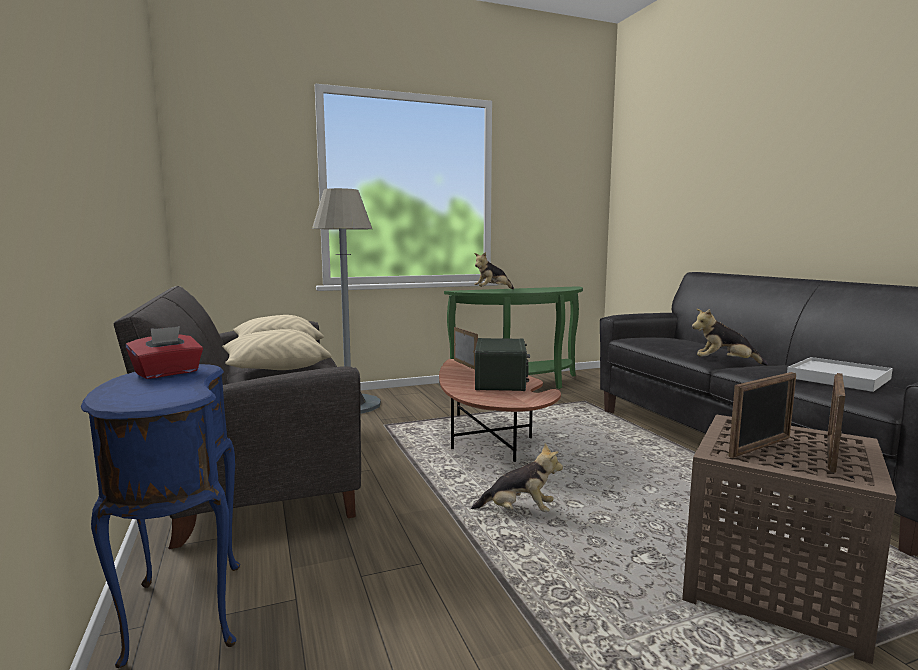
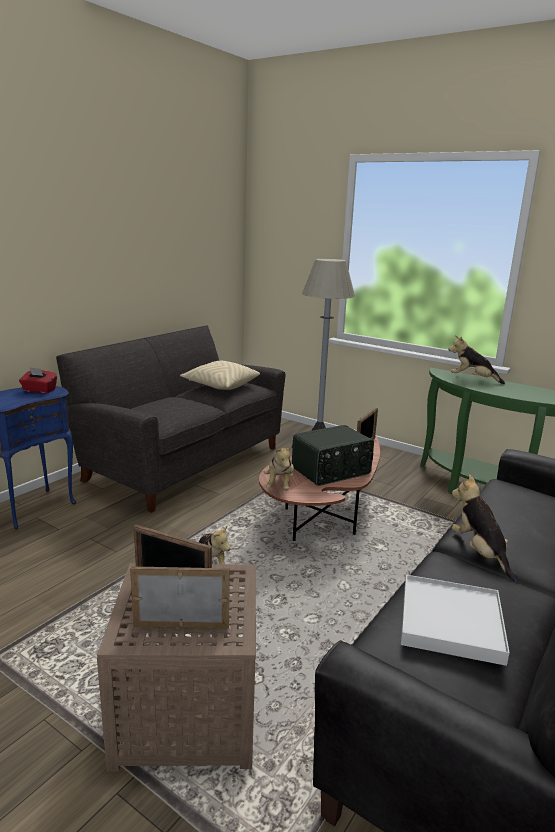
camera: 55 degrees right, 10 degrees up
beige pillow [222,329,332,370] -> none
none -> plush toy [264,445,294,491]

